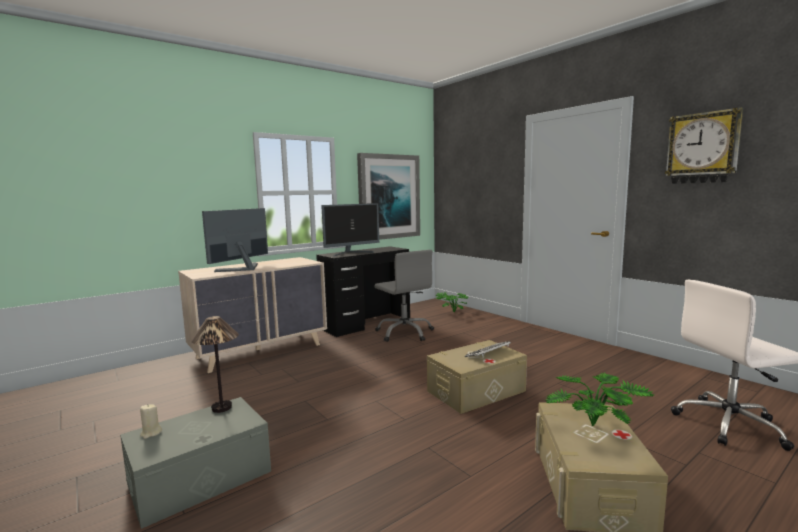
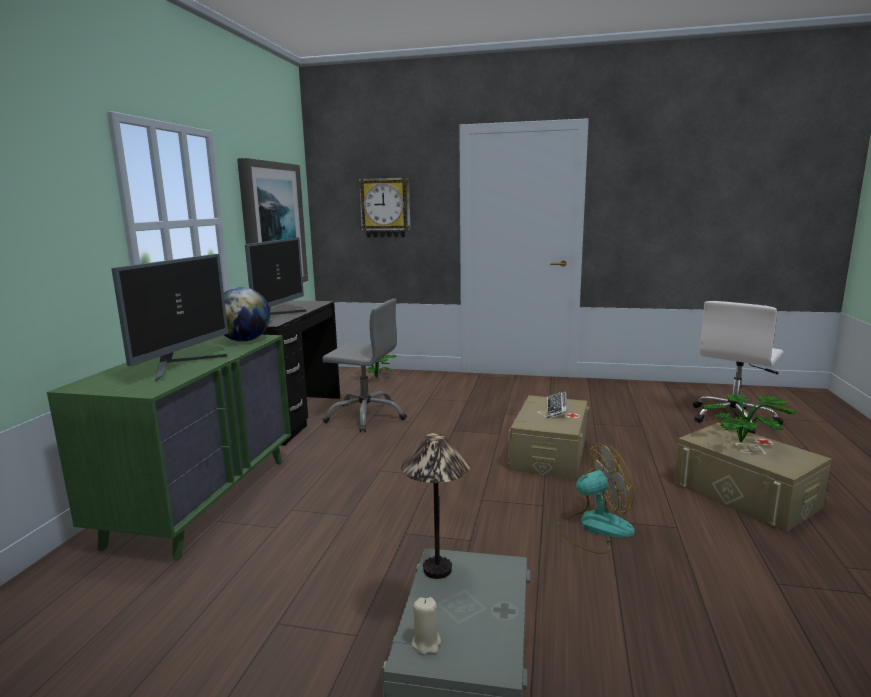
camera: 40 degrees left, 5 degrees up
beige dresser [178,257,327,373] -> green dresser [47,335,291,561]
monitor [202,208,268,272] -> monitor turned 150 degrees counterclockwise [111,254,228,382]
wall clock [665,107,743,184] -> wall clock moved to [358,177,410,237]
none -> globe [224,287,271,342]
none -> fan [557,443,635,554]

